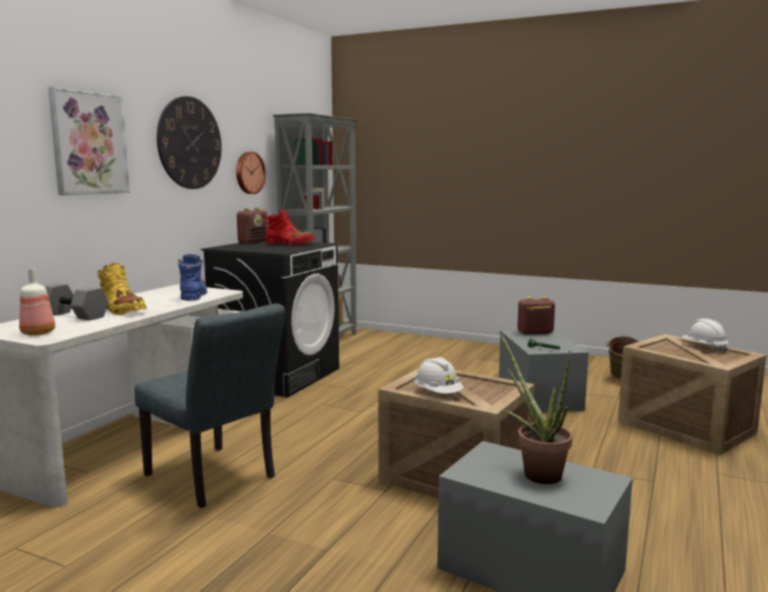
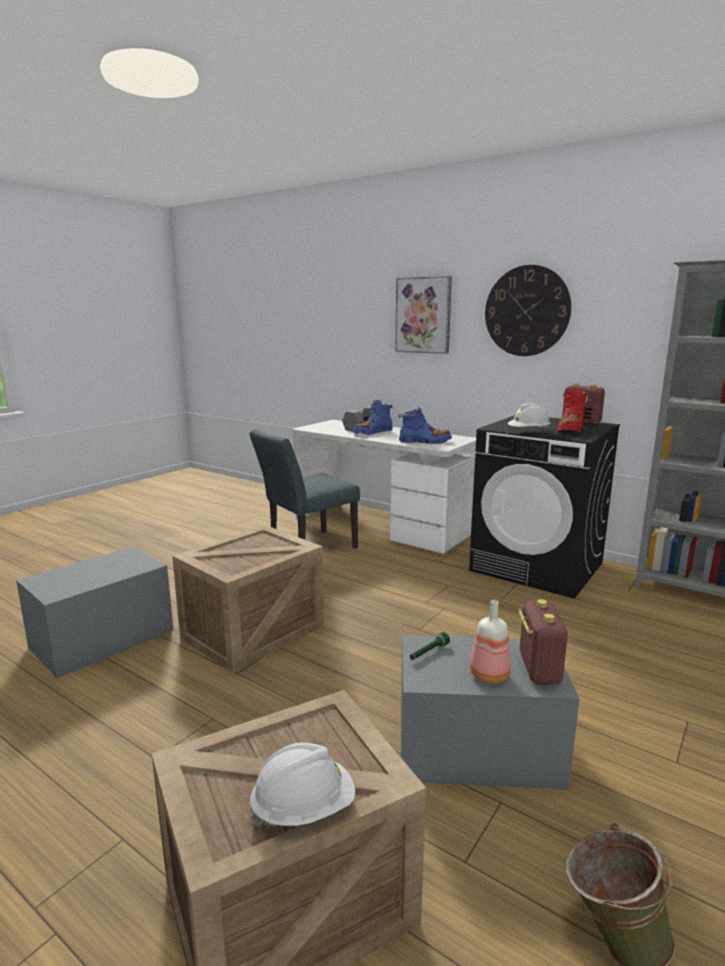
camera: 100 degrees right, 5 degrees up
bottle [19,268,55,335] -> bottle moved to [470,600,511,684]
yellow boot [97,262,147,315] -> blue boot [353,400,393,435]
wall clock [236,152,266,194] -> none
white hard hat [415,357,463,394] -> white hard hat moved to [508,403,550,431]
potted plant [499,332,572,484] -> none

